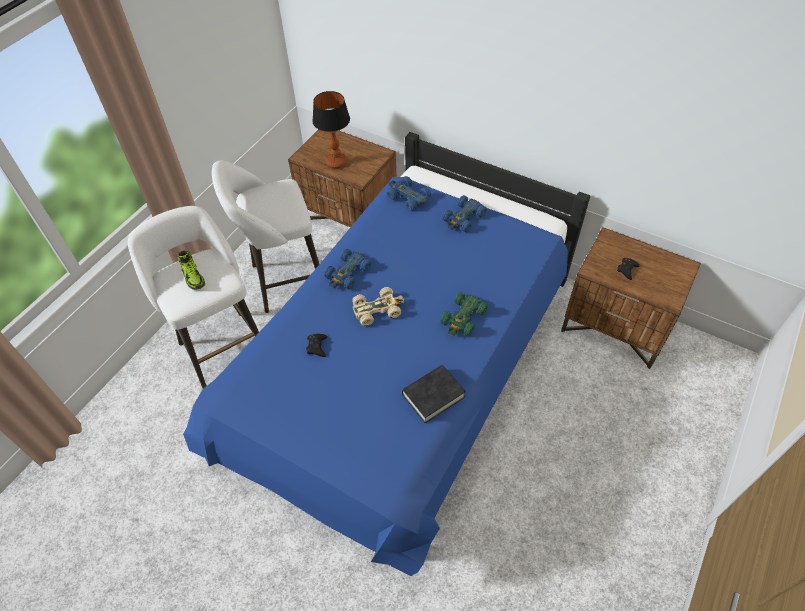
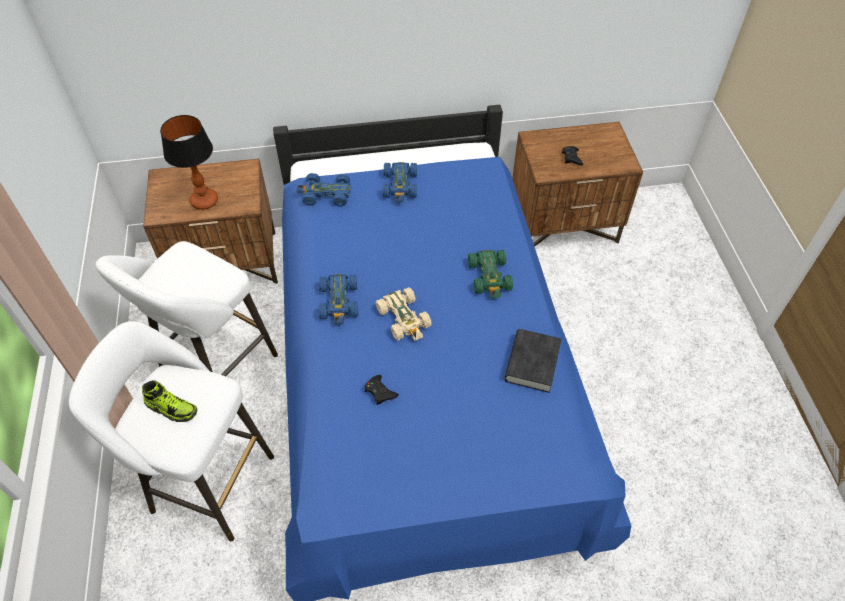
camera: 40 degrees left, 0 degrees up
beige toy car [352,287,404,326] -> beige toy car turned 120 degrees clockwise [376,287,432,340]

